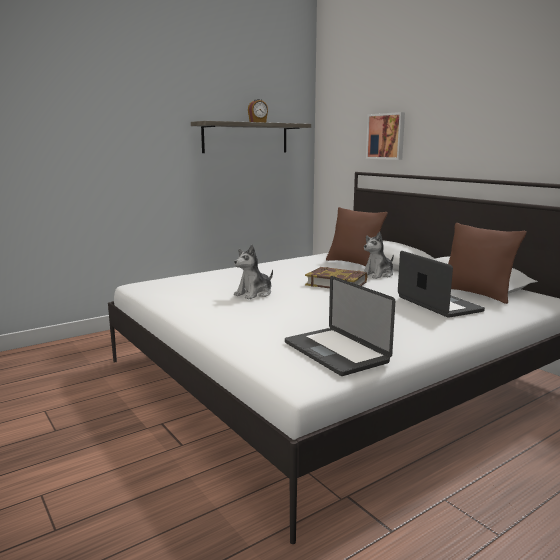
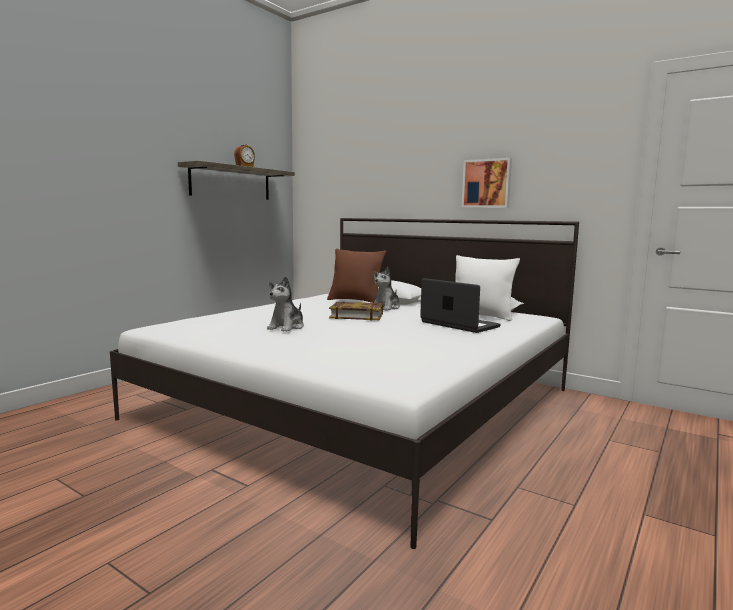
camera: 20 degrees left, 5 degrees down
laptop [285,276,395,376] -> none
picture [366,112,405,160] -> picture moved to [462,158,512,208]
brown pillow [448,223,527,304] -> white pillow [455,255,520,321]

